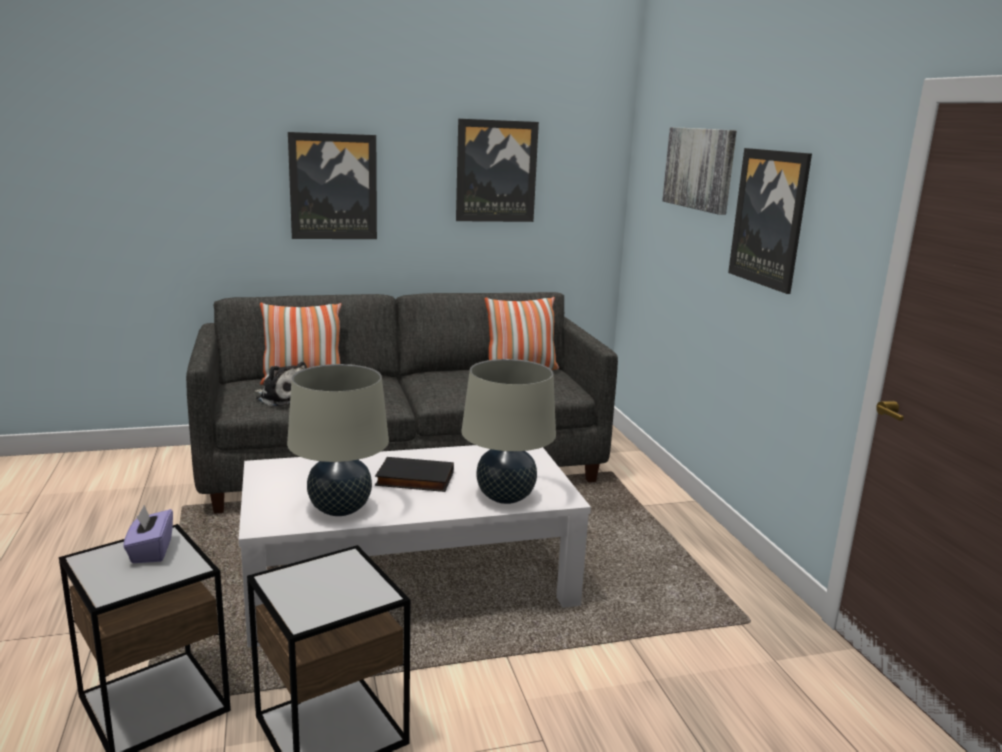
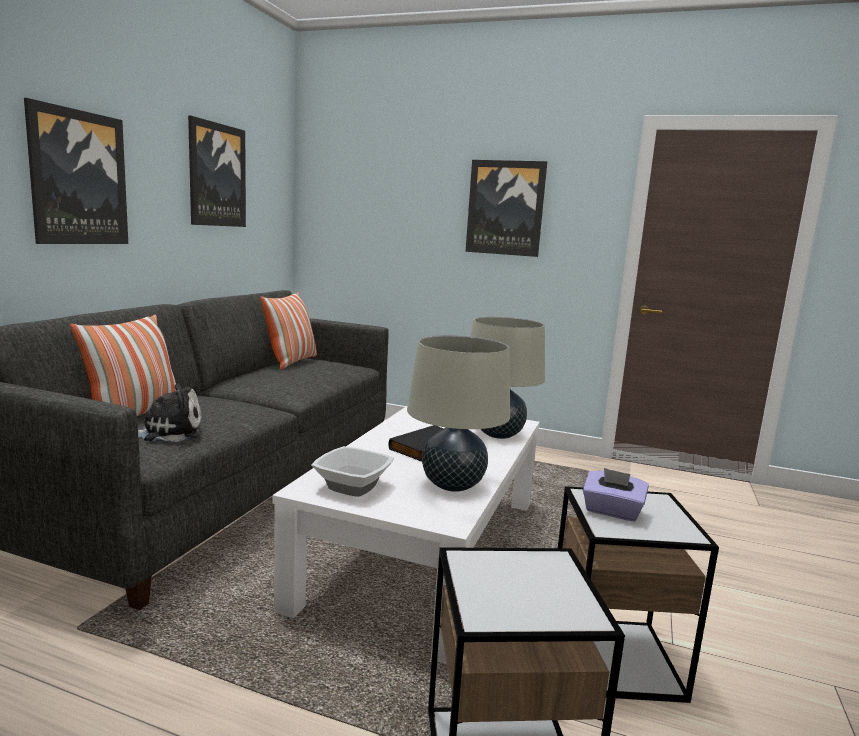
camera: 55 degrees left, 5 degrees down
purple tissue box [123,505,173,563] -> purple tissue box moved to [583,468,649,522]
picture [662,127,737,215] -> none
none -> bowl [311,446,394,497]

